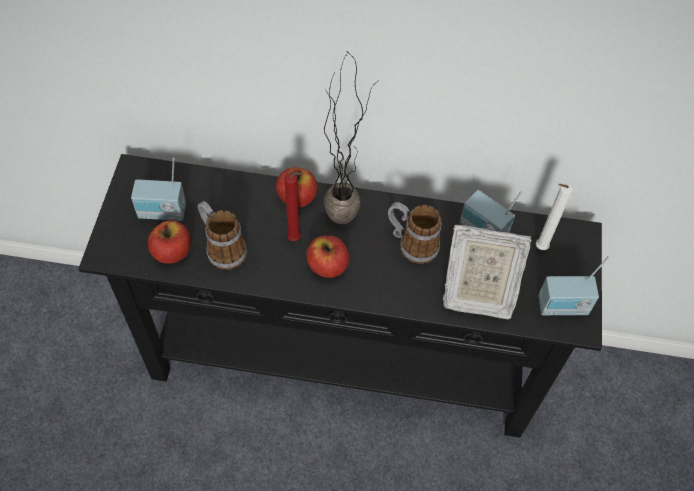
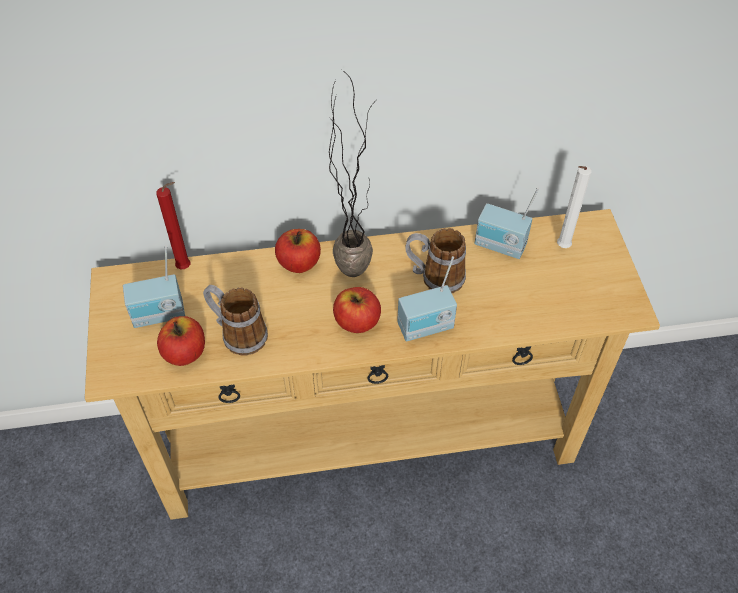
camera: 15 degrees left, 5 degrees down
black console table [78,154,602,438] -> beige console table [85,209,660,520]
red candle [284,172,303,241] -> red candle moved to [156,182,190,269]
picture frame [443,225,532,319] -> none
radio [538,256,610,315] -> radio moved to [397,256,457,341]

